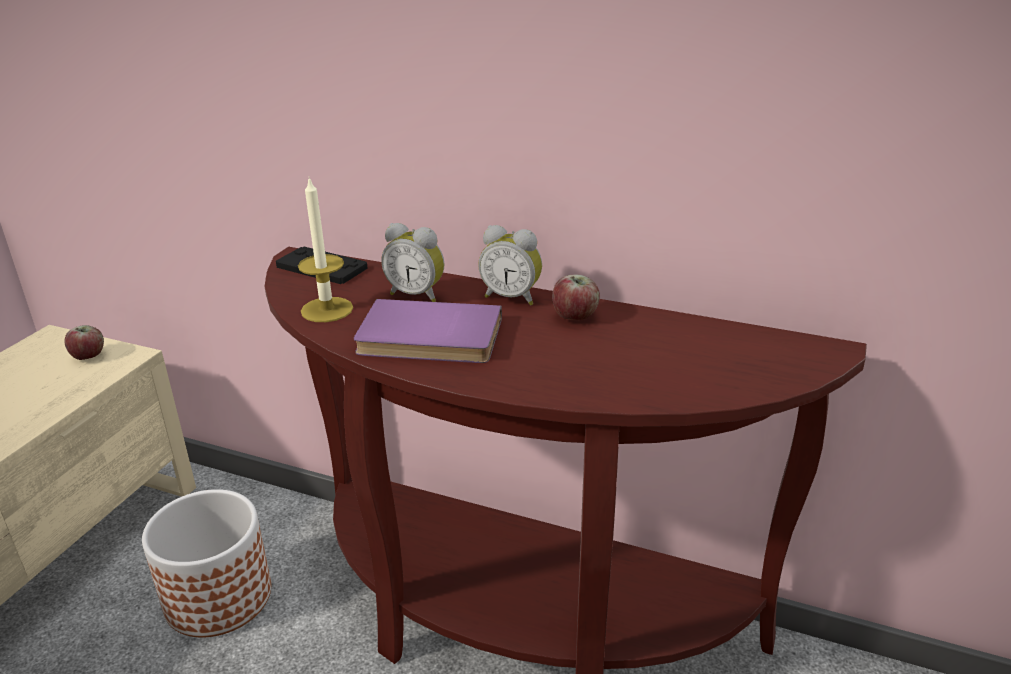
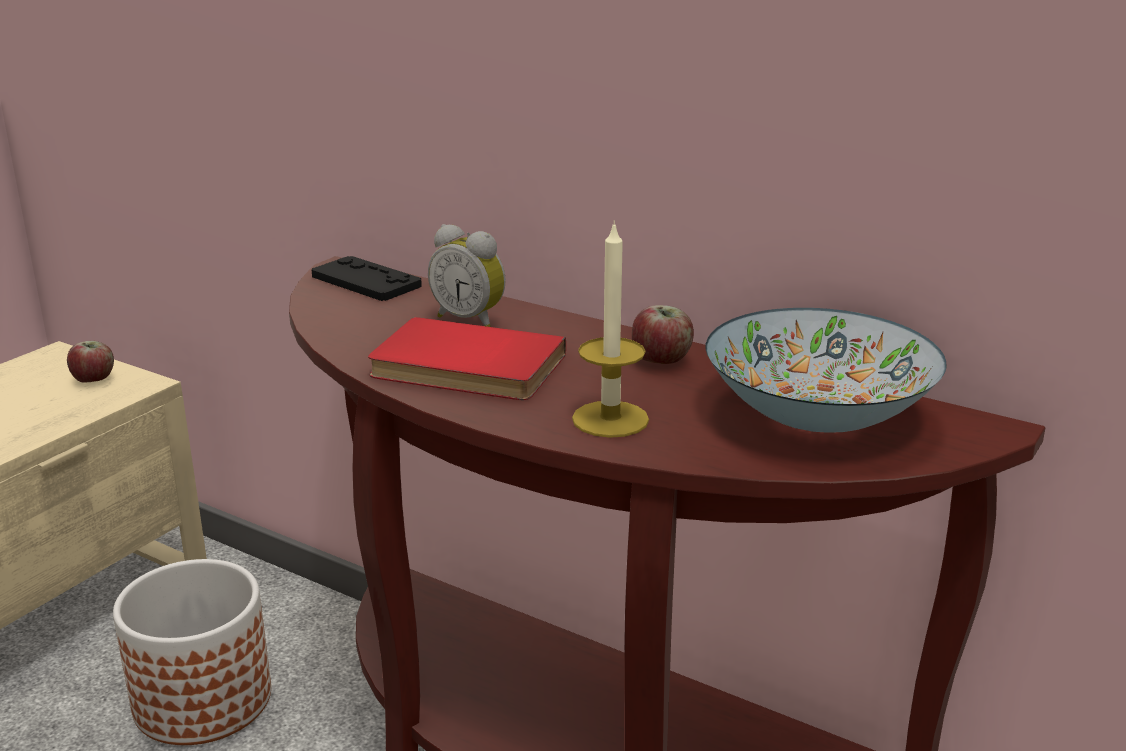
camera: 10 degrees right, 5 degrees down
candle [298,177,353,322] -> candle moved to [572,220,649,438]
purple book [354,299,502,363] -> red book [368,317,566,400]
alarm clock [478,225,542,306] -> none
none -> bowl [706,308,947,433]

